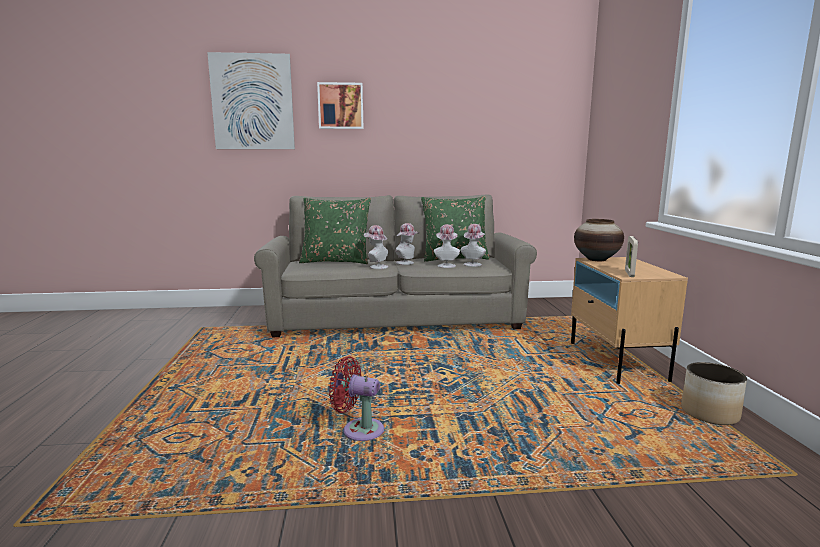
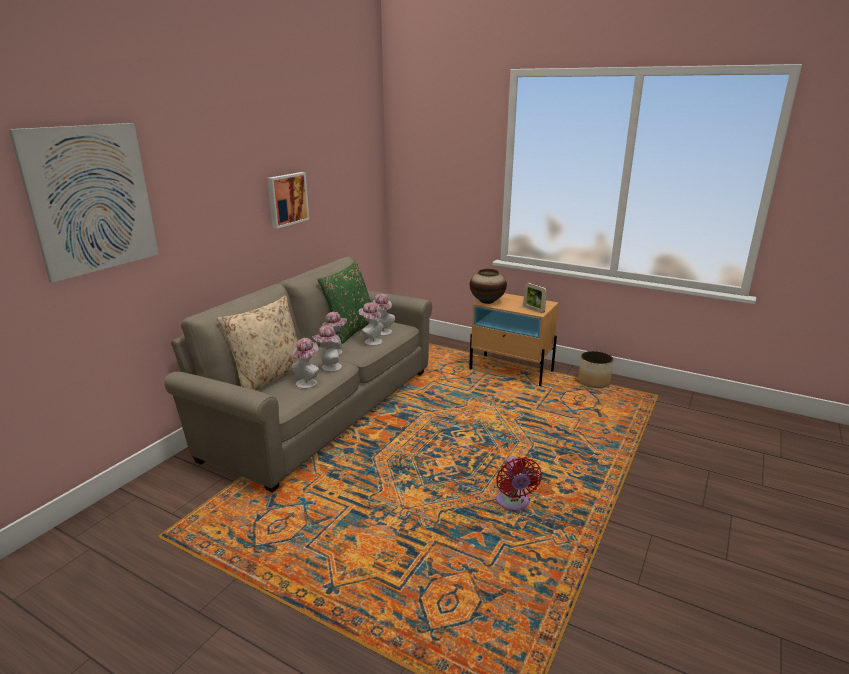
camera: 55 degrees left, 10 degrees up
green pillow [299,198,371,264] -> beige pillow [217,295,299,391]
picture [317,82,363,129] -> picture moved to [267,172,309,229]
red fan [329,356,384,441] -> red fan turned 60 degrees counterclockwise [496,456,542,511]
none -> hat [291,338,319,389]

